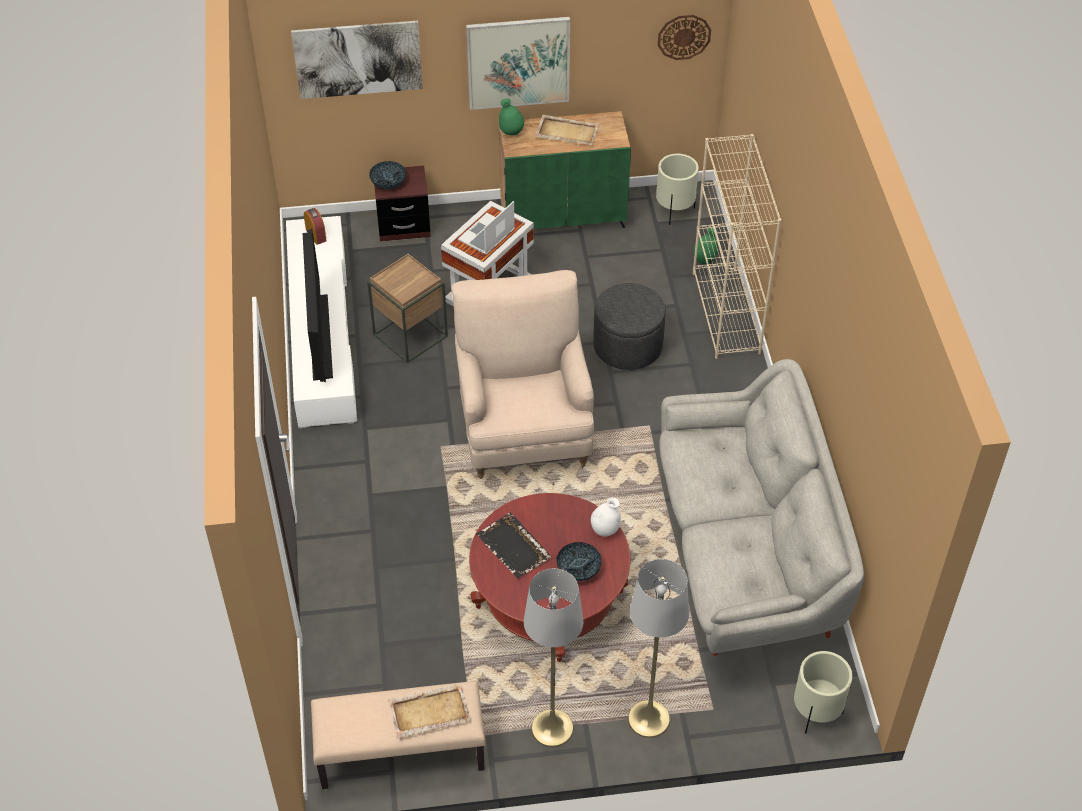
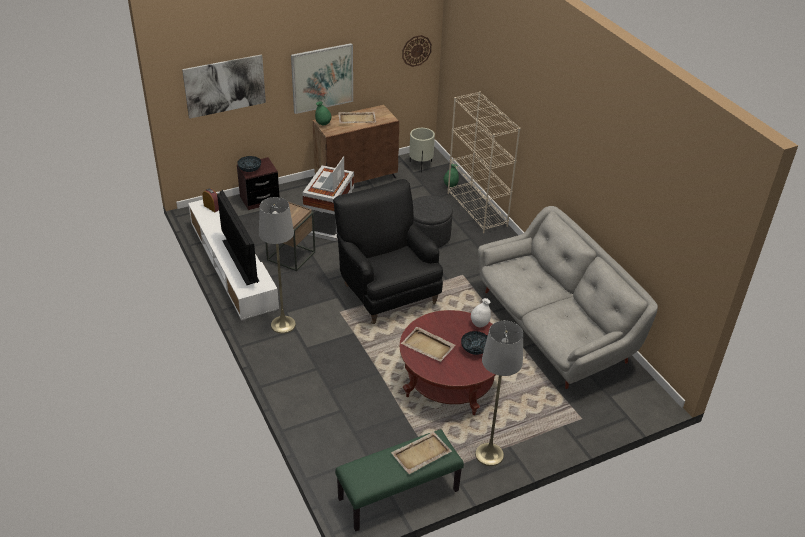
camera: 20 degrees left, 10 degrees down
beige bench [311,681,486,789] -> green bench [335,429,464,531]
beige armchair [451,270,594,479] -> black armchair [333,179,443,324]
black tray [476,513,552,578] -> beige tray [401,327,456,362]
green cabinet [499,111,631,229] -> brown cabinet [313,105,399,183]
grey floor lamp [628,559,689,738] -> grey floor lamp moved to [259,197,296,334]
beige planter [794,651,853,734] -> none

